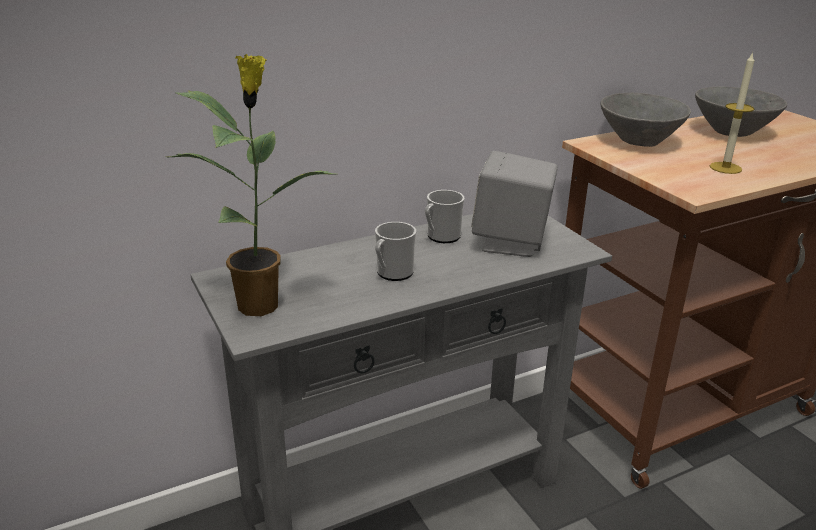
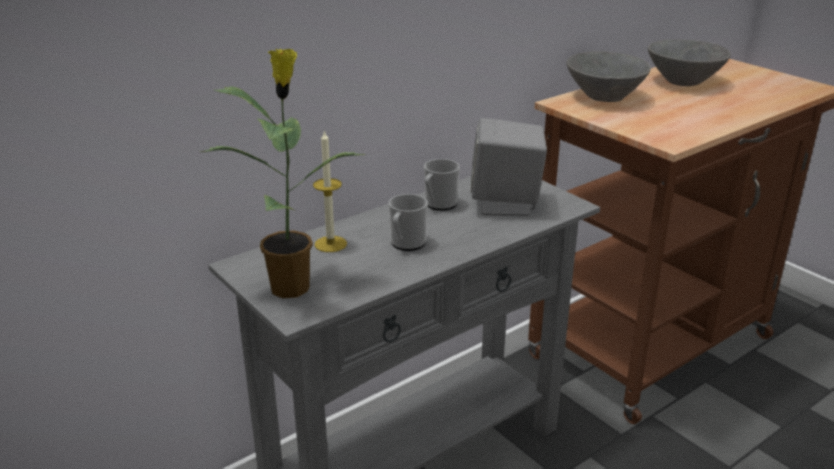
camera: 10 degrees left, 0 degrees up
candle [710,52,754,174] -> candle moved to [313,130,347,252]

